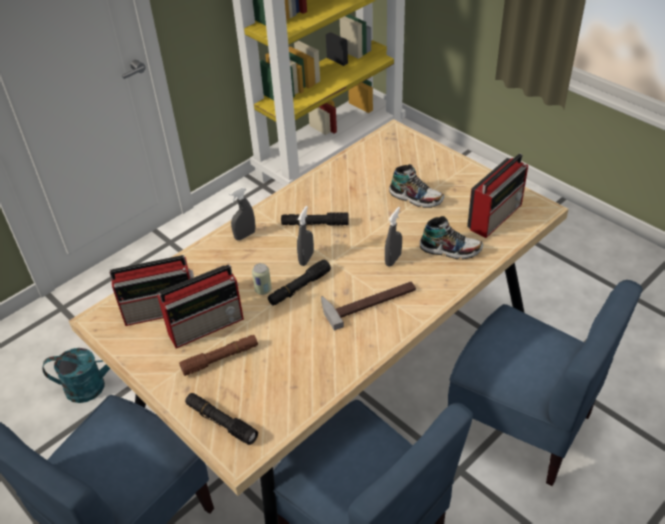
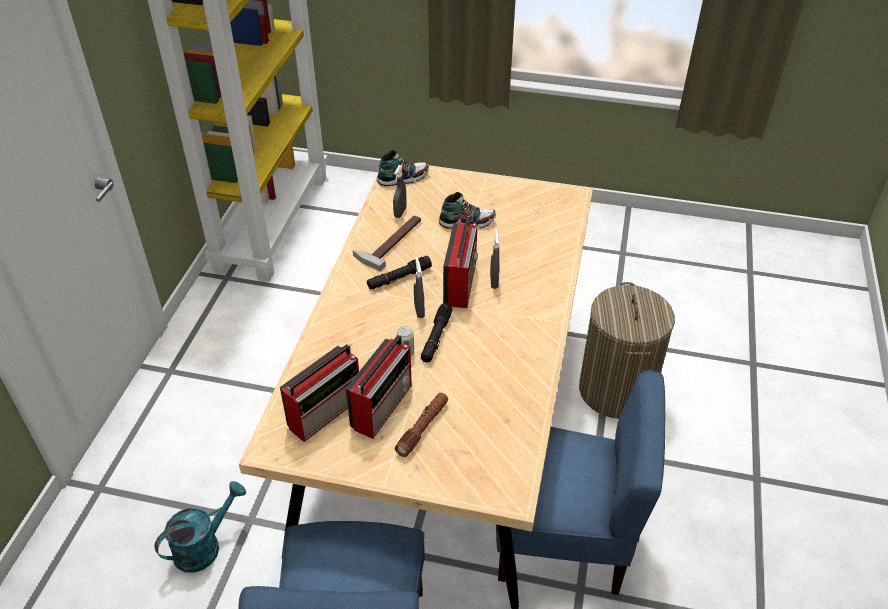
camera: 35 degrees left, 0 degrees up
black flashlight [185,393,258,445] -> none
grey spray bottle [229,187,255,240] -> grey spray bottle moved to [393,165,407,218]
hammer [321,282,416,331] -> hammer moved to [353,215,421,271]
shoe [420,216,483,259] -> shoe moved to [377,150,429,186]
blue chair [448,280,643,486] -> laundry basket [579,282,675,419]
radio [467,153,528,238] -> radio moved to [443,216,478,308]

